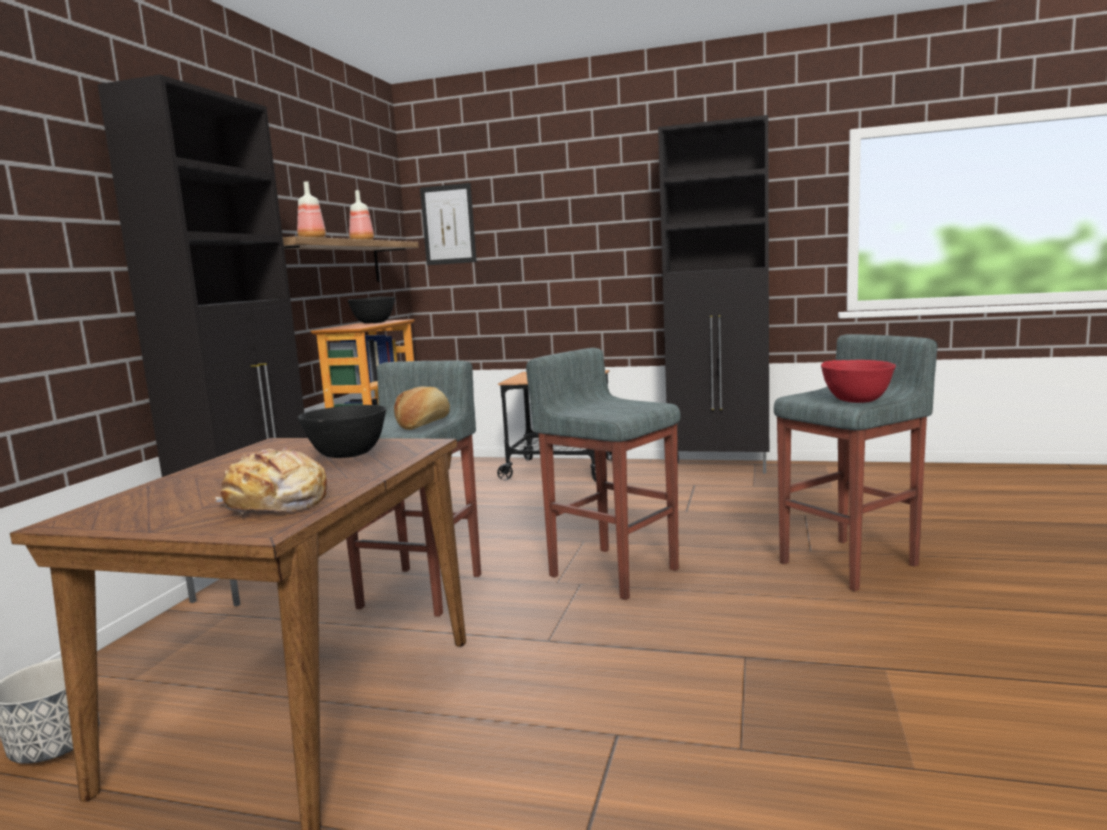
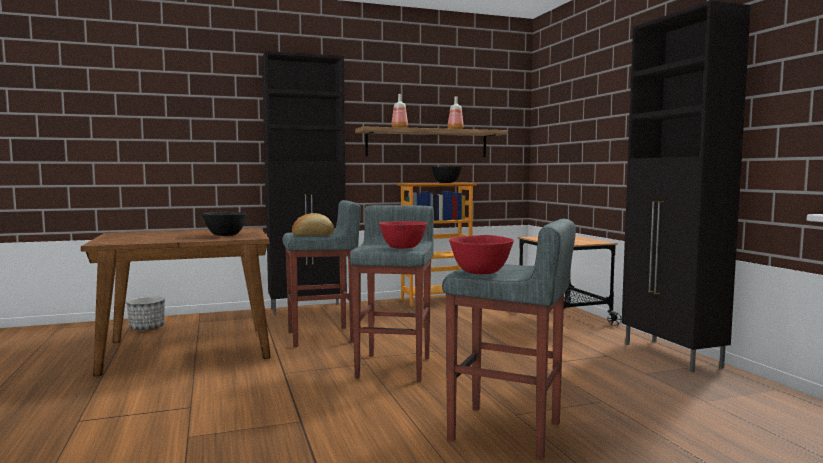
camera: 55 degrees right, 5 degrees down
bread [215,447,327,515] -> none
picture [420,183,477,265] -> none
none -> red bowl [379,221,427,249]

